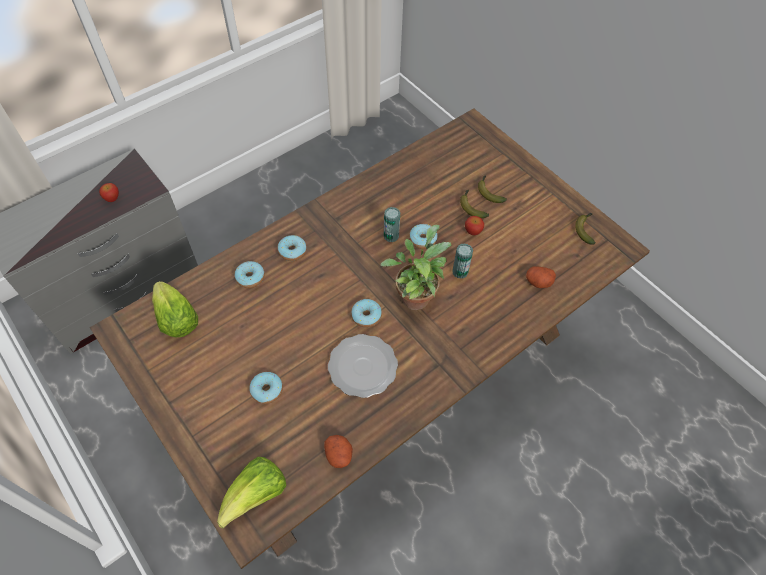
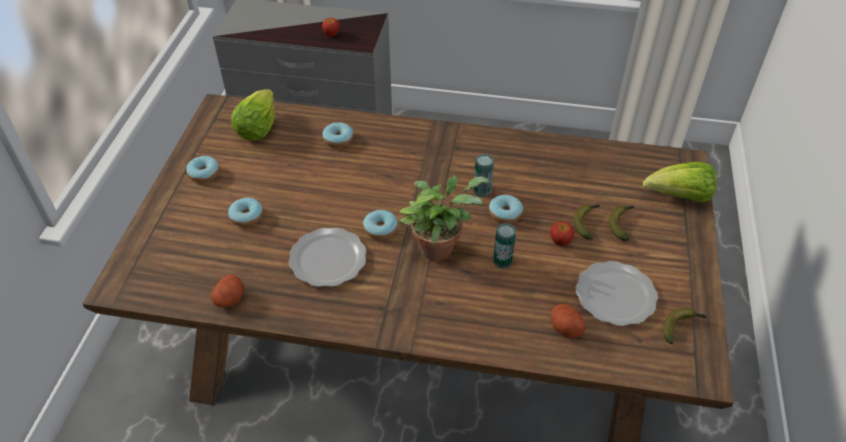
camera: 50 degrees right, 10 degrees down
lettuce [217,457,287,529] -> lettuce moved to [643,161,717,203]
donut [278,235,307,261] -> donut moved to [186,156,220,183]
none -> plate [576,261,658,326]

